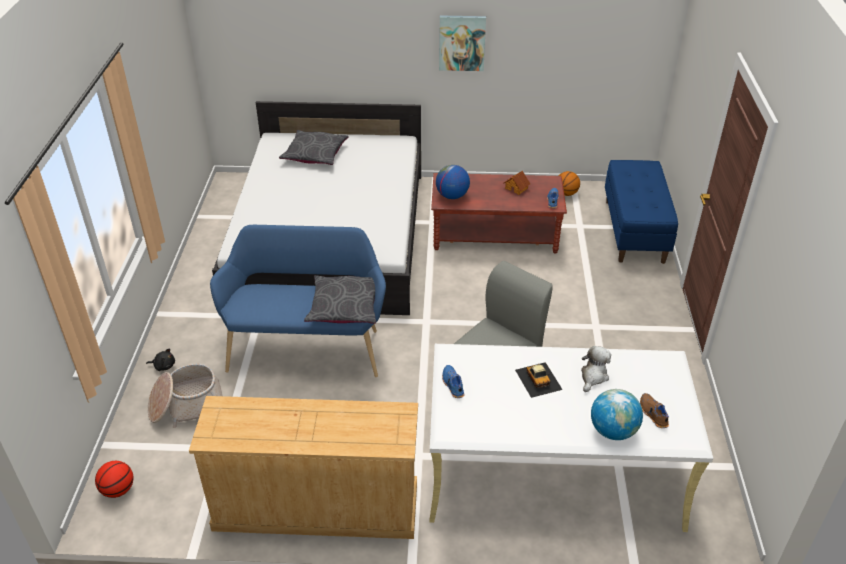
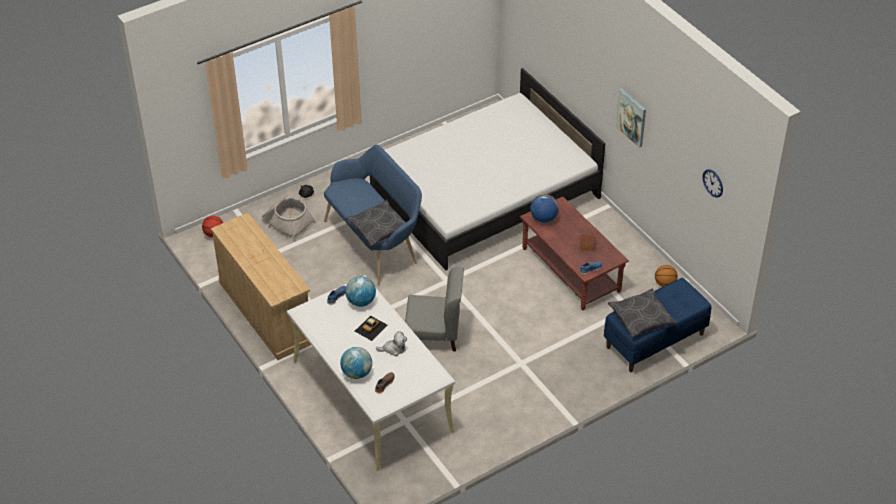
camera: 55 degrees right, 5 degrees up
grey pillow [279,130,349,165] -> grey pillow moved to [608,289,677,338]
none -> globe [345,276,376,307]
none -> wall clock [703,169,723,198]

